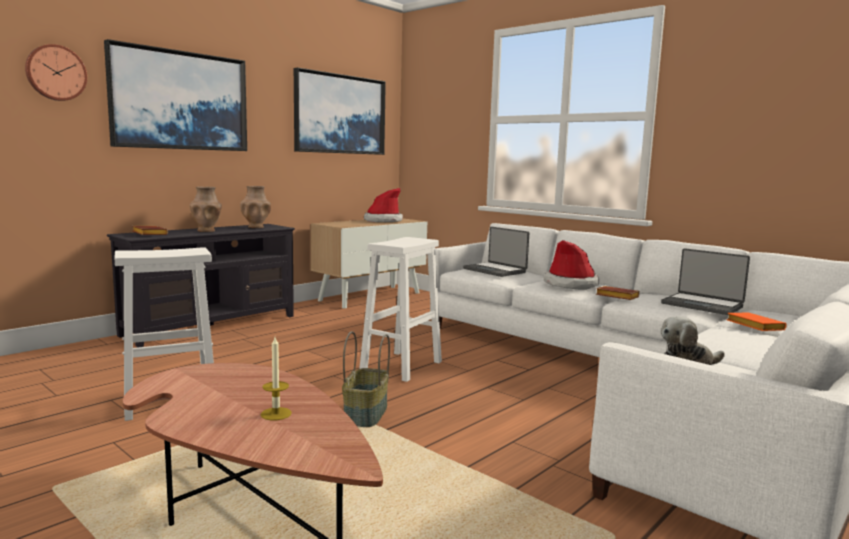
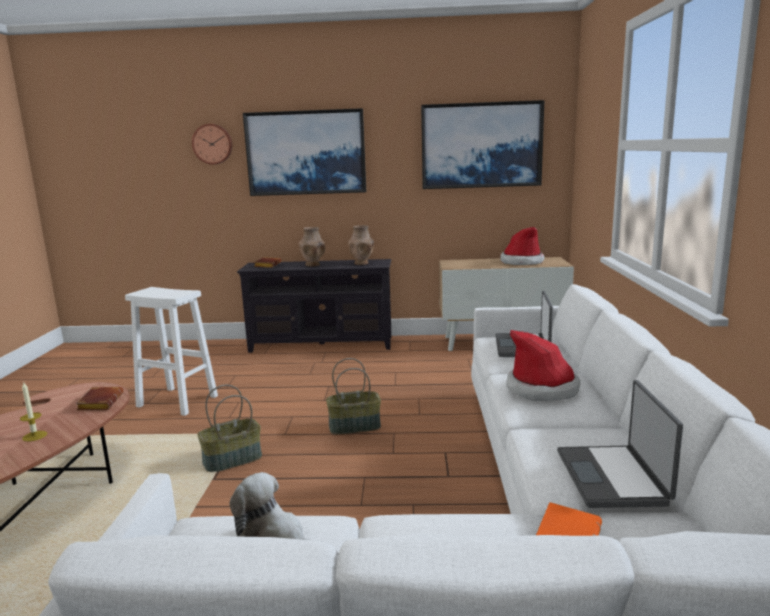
camera: 50 degrees right, 5 degrees up
white stool [359,237,442,382] -> basket [326,358,381,435]
brown book [596,286,640,300] -> brown book moved to [76,387,123,410]

